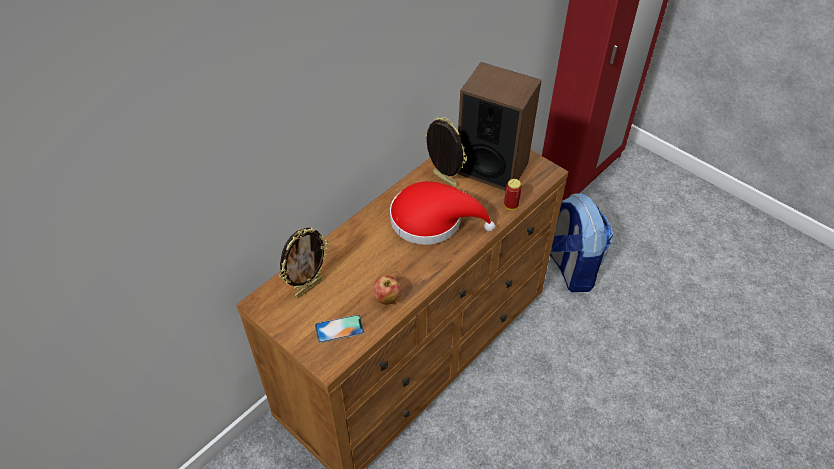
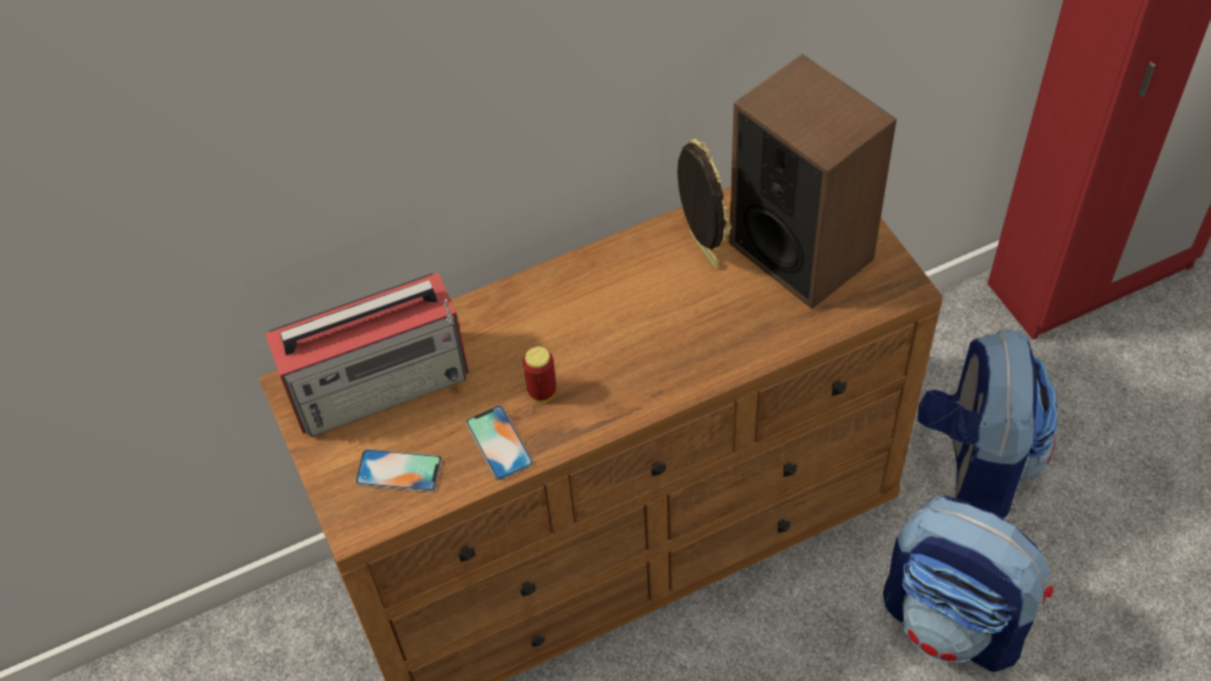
camera: 25 degrees right, 5 degrees up
picture frame [279,228,329,298] -> radio [265,273,469,437]
apple [373,276,401,305] -> phone [466,405,534,480]
red hat [390,181,495,245] -> none
can [504,179,522,210] -> can moved to [523,346,557,402]
none -> backpack [883,496,1053,672]

